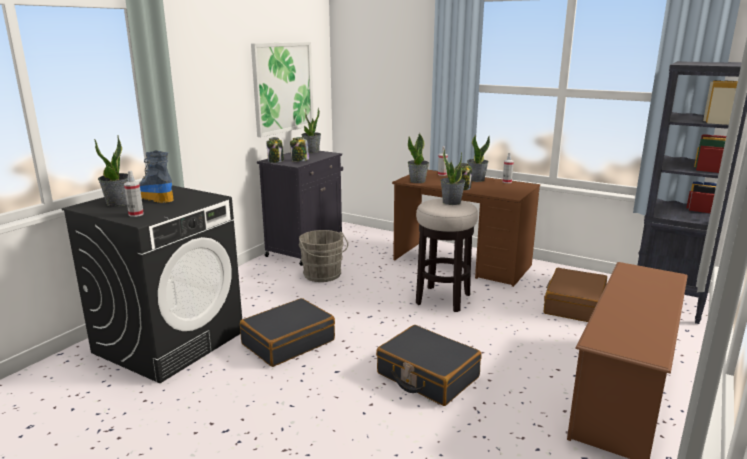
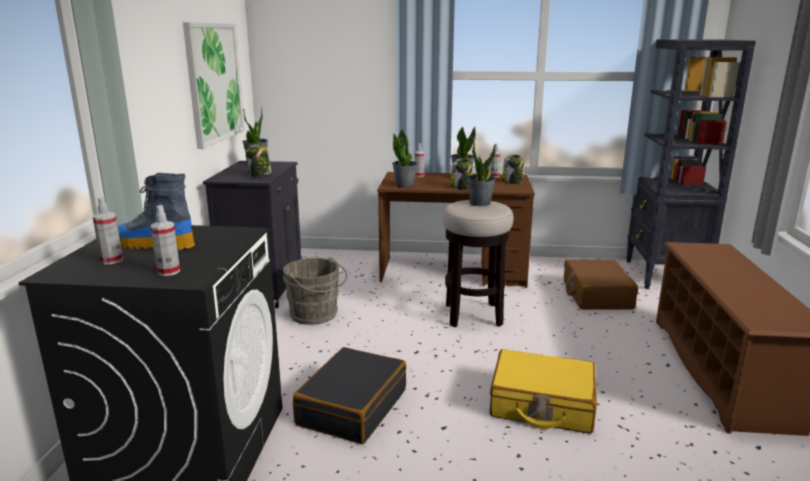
camera: 25 degrees left, 0 degrees up
potted plant [94,135,128,207] -> spray bottle [93,197,123,264]
jar [266,137,284,163] -> jar moved to [502,154,524,184]
black suitcase [376,325,481,406] -> yellow suitcase [490,349,597,433]

